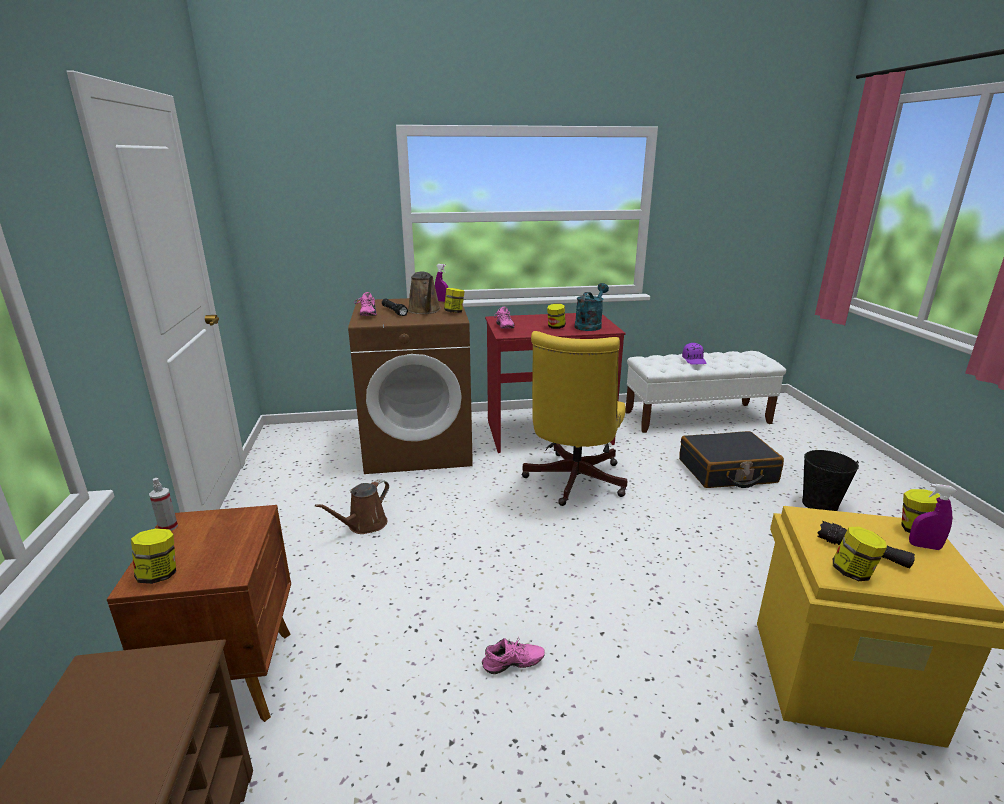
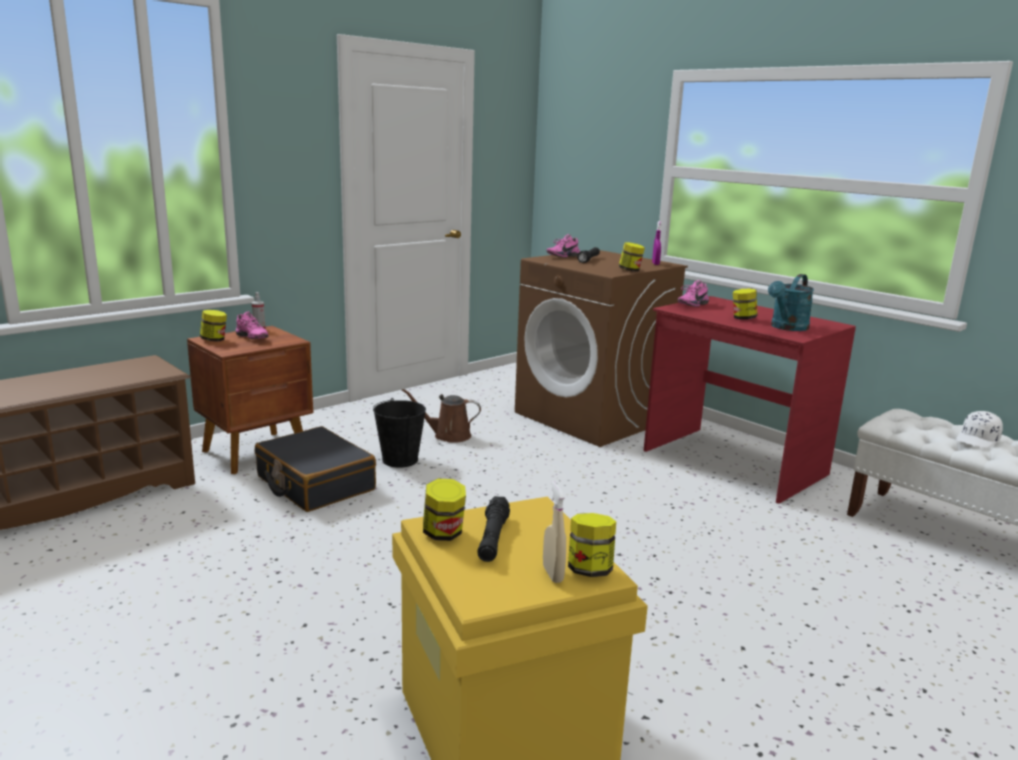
camera: 55 degrees right, 5 degrees down
brown watering can [408,271,441,314] -> none
pink shoe [482,637,545,674] -> pink shoe moved to [236,311,268,339]
yellow office chair [522,331,627,506] -> none
turquoise watering can [575,283,609,331] -> turquoise watering can turned 135 degrees clockwise [768,274,814,331]
black suitcase [679,431,784,488] -> black suitcase moved to [255,426,376,512]
purple cap [682,343,707,365] -> white cap [956,411,1003,449]
black bucket [802,450,859,511] -> black bucket moved to [373,398,426,468]
purple spray bottle [909,484,957,550] -> beige spray bottle [543,481,566,583]

